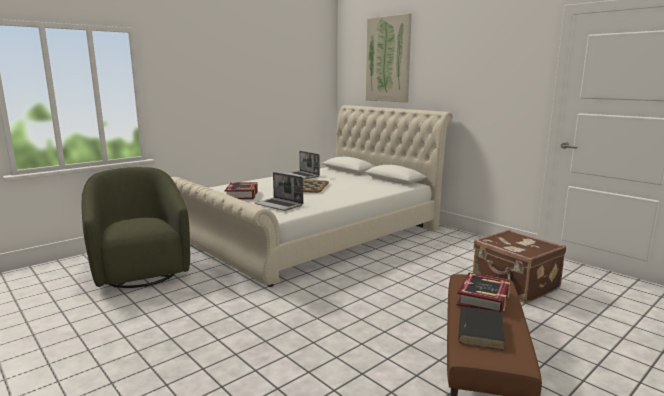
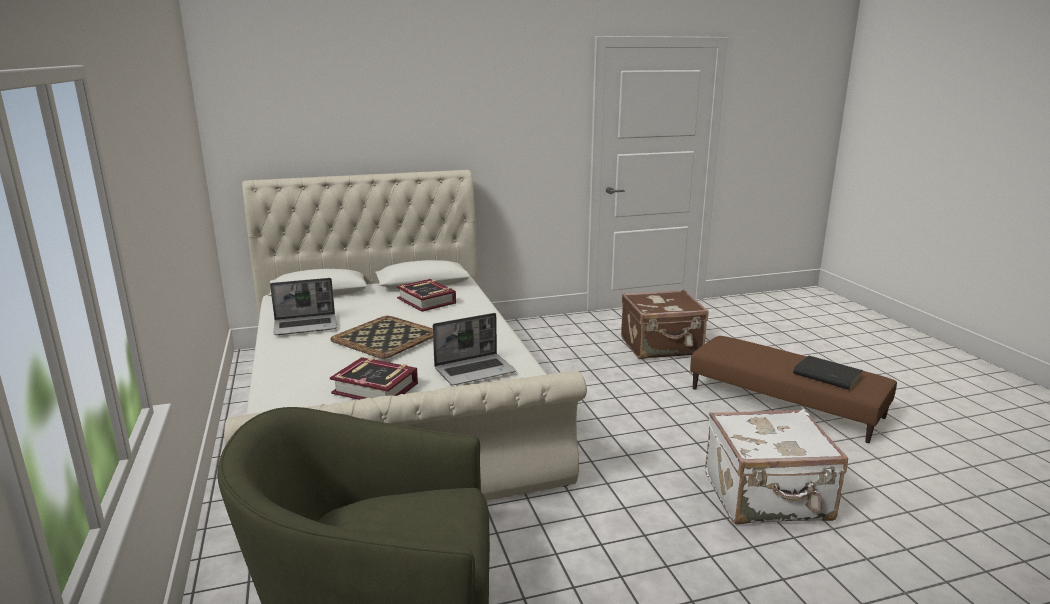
camera: 65 degrees left, 5 degrees up
picture [366,14,412,103] -> none
book [457,273,510,312] -> book moved to [396,279,456,312]
none -> white suitcase [705,409,848,525]

